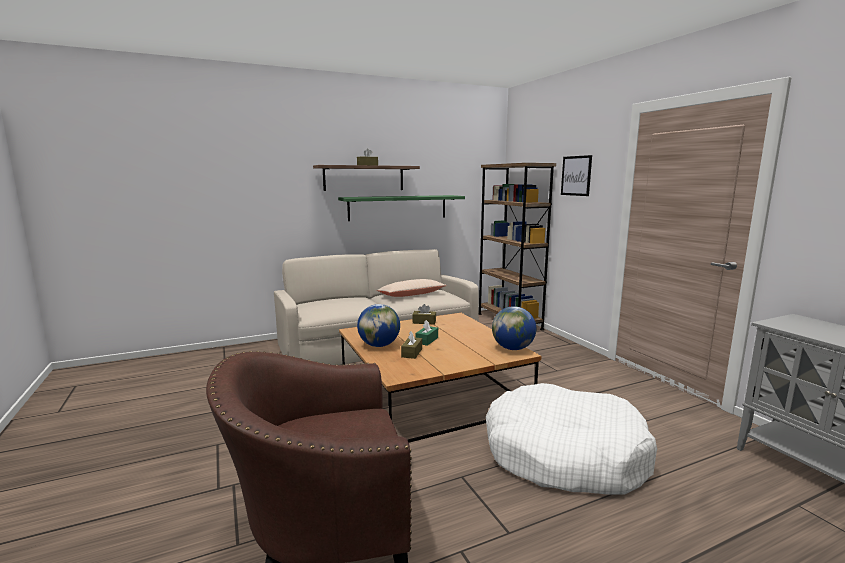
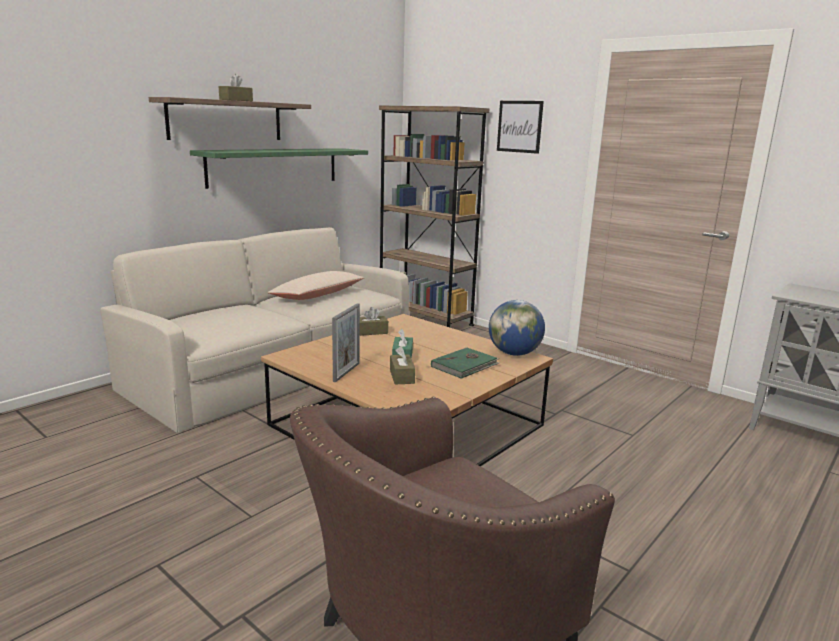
camera: 25 degrees left, 5 degrees up
globe [357,304,400,347] -> picture frame [332,303,360,382]
white dog bed [486,383,657,495] -> none
none -> green book [431,347,499,379]

